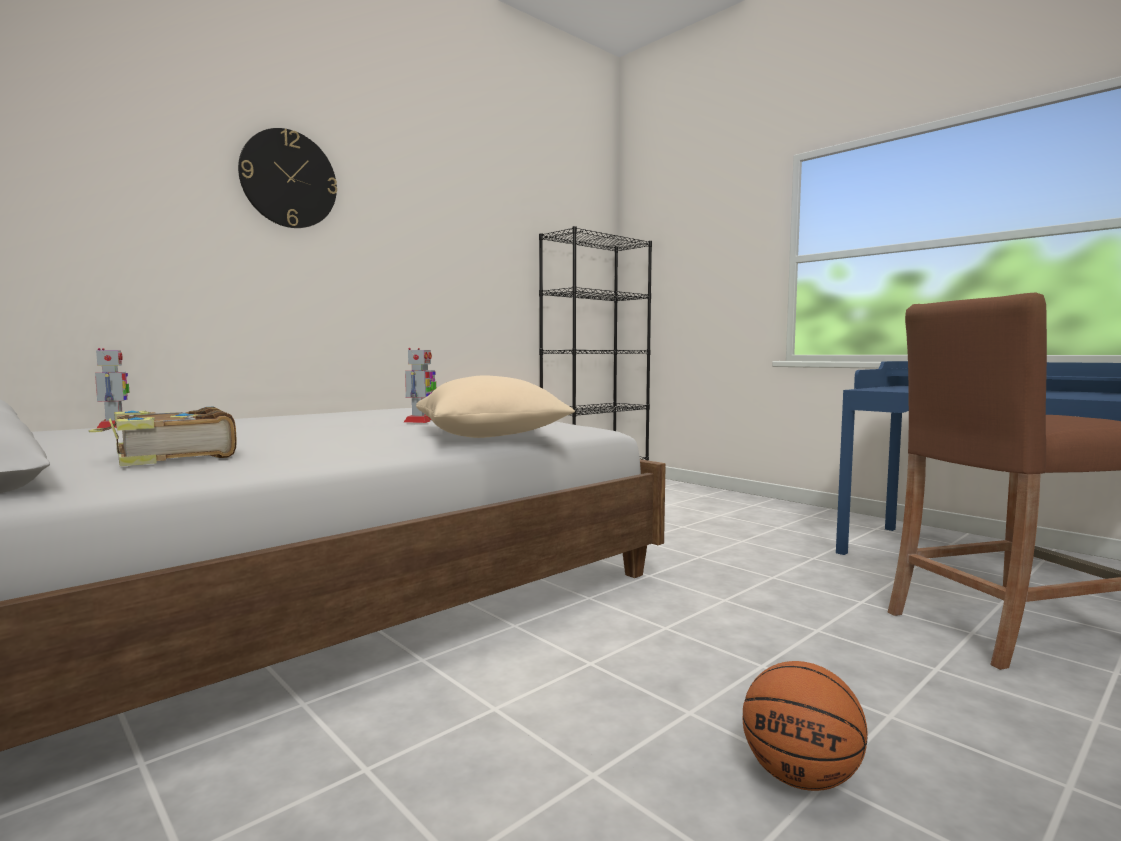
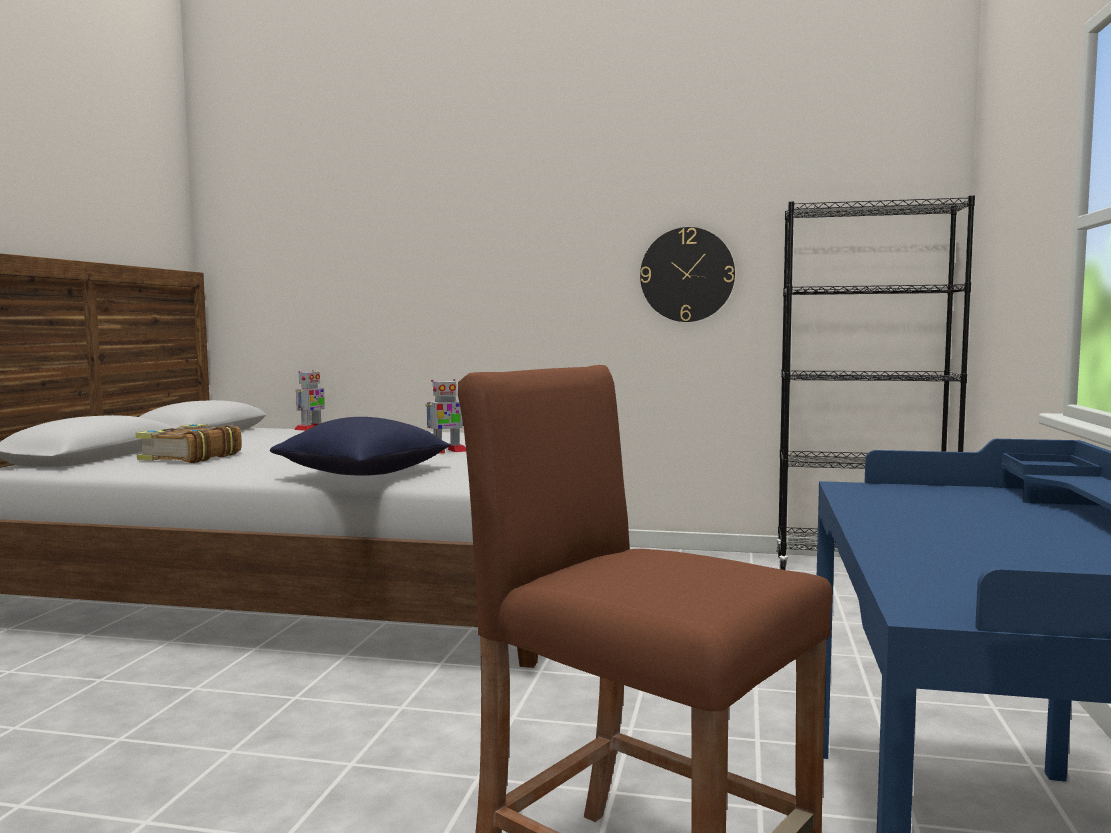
camera: 55 degrees right, 0 degrees up
wall clock [238,128,337,228] -> wall clock moved to [640,227,735,322]
beige pillow [416,376,575,438] -> blue pillow [270,417,451,476]
basketball [743,661,868,791] -> none

